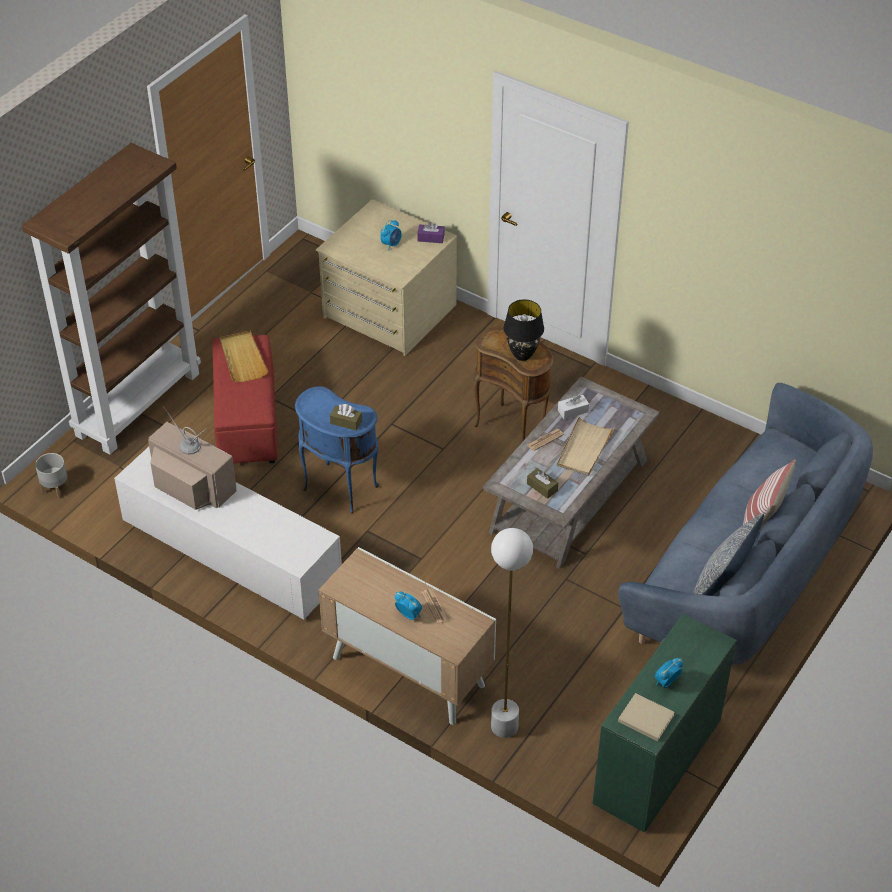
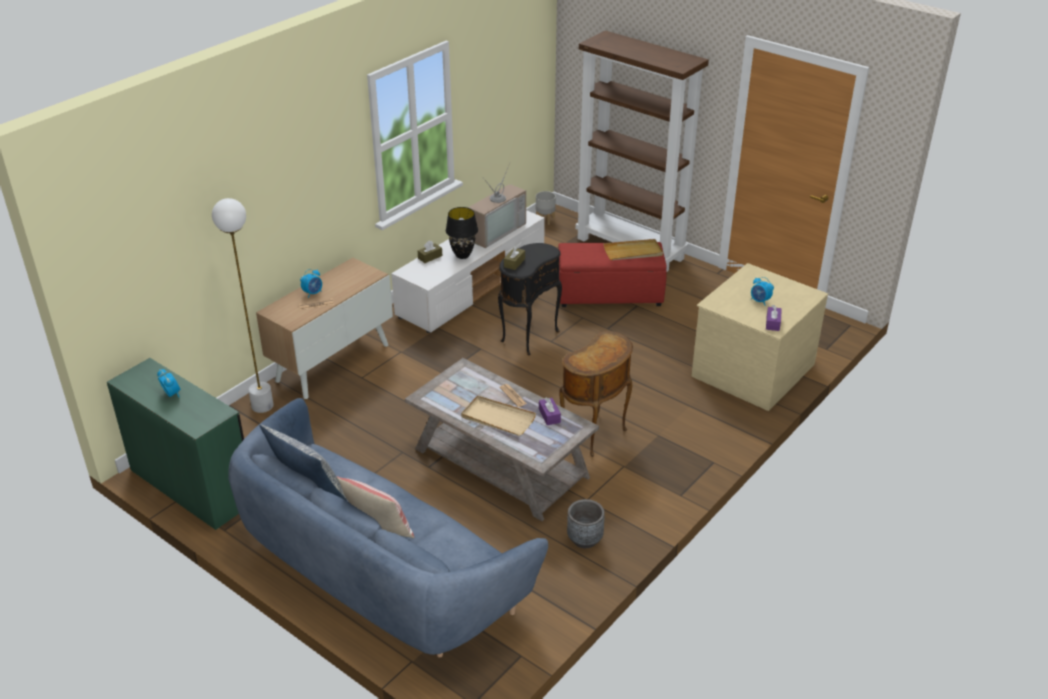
camera: 95 degrees right, 10 degrees down
blue side table [295,386,379,513] -> black side table [498,243,562,356]
black table lamp [504,299,544,361] -> black table lamp moved to [446,207,478,259]
brown tissue box [527,468,558,499] -> brown tissue box moved to [418,241,442,263]
white tissue box [558,395,589,419] -> purple tissue box [539,398,561,425]
beige book [618,693,675,741] -> none
none -> grey planter [567,499,605,548]

